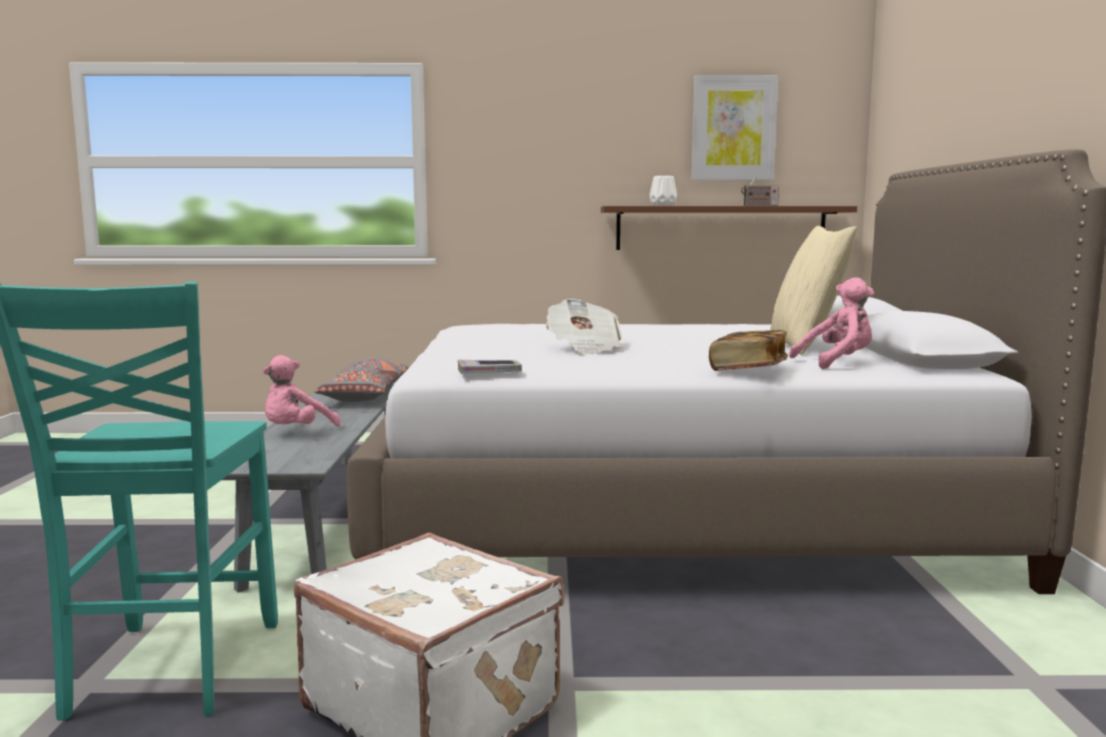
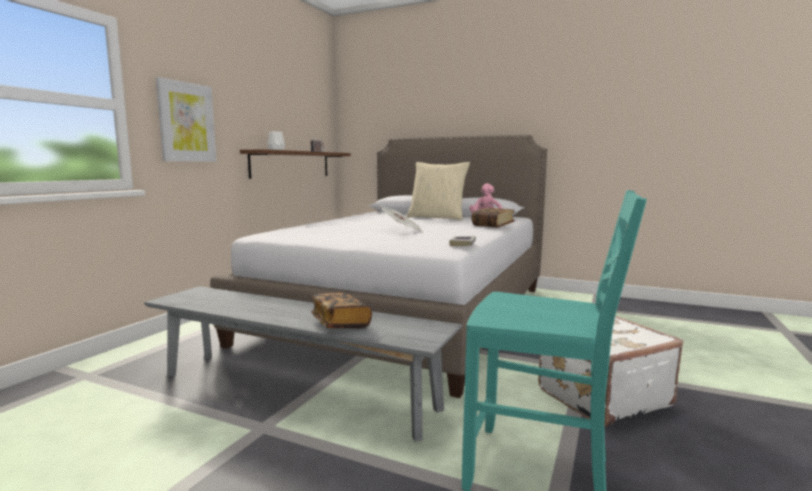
camera: 65 degrees left, 0 degrees up
pink plush toy [263,355,340,426] -> book [311,293,372,328]
grey pillow [314,358,409,402] -> none
picture [691,75,778,180] -> picture moved to [156,77,216,162]

